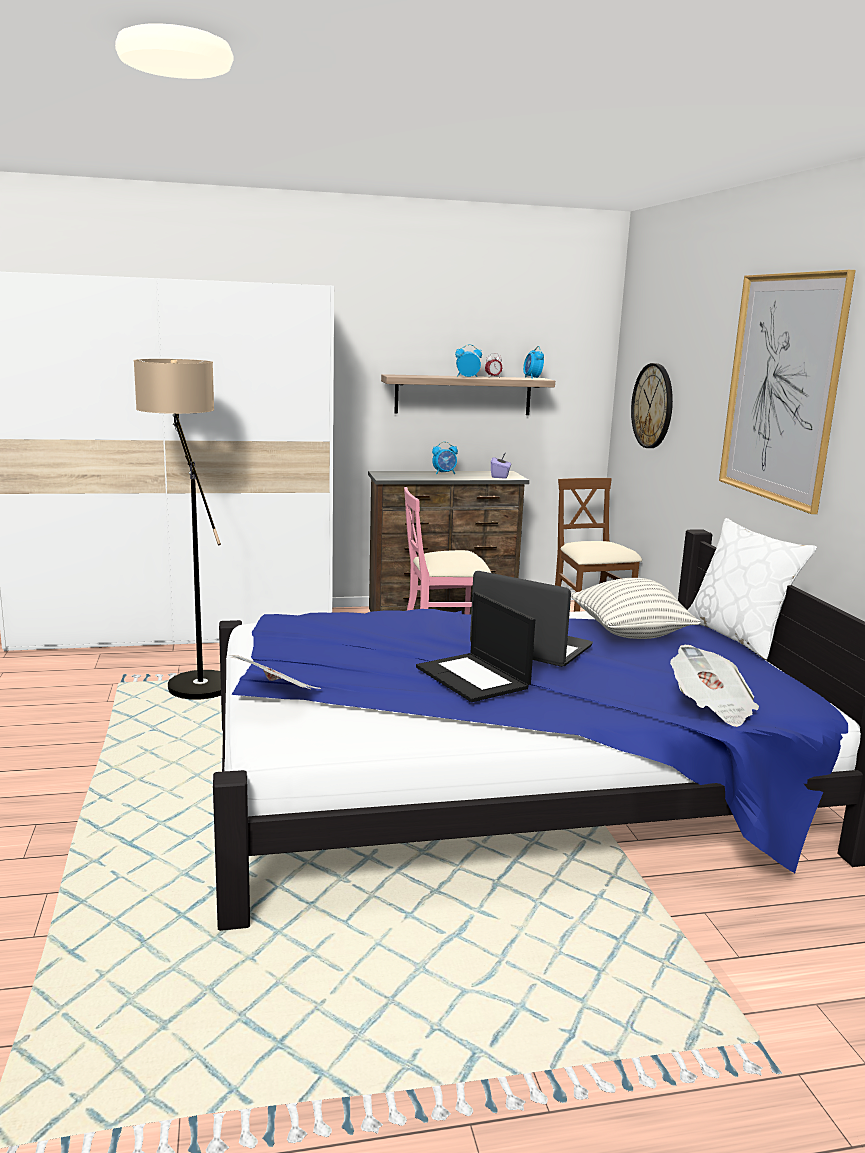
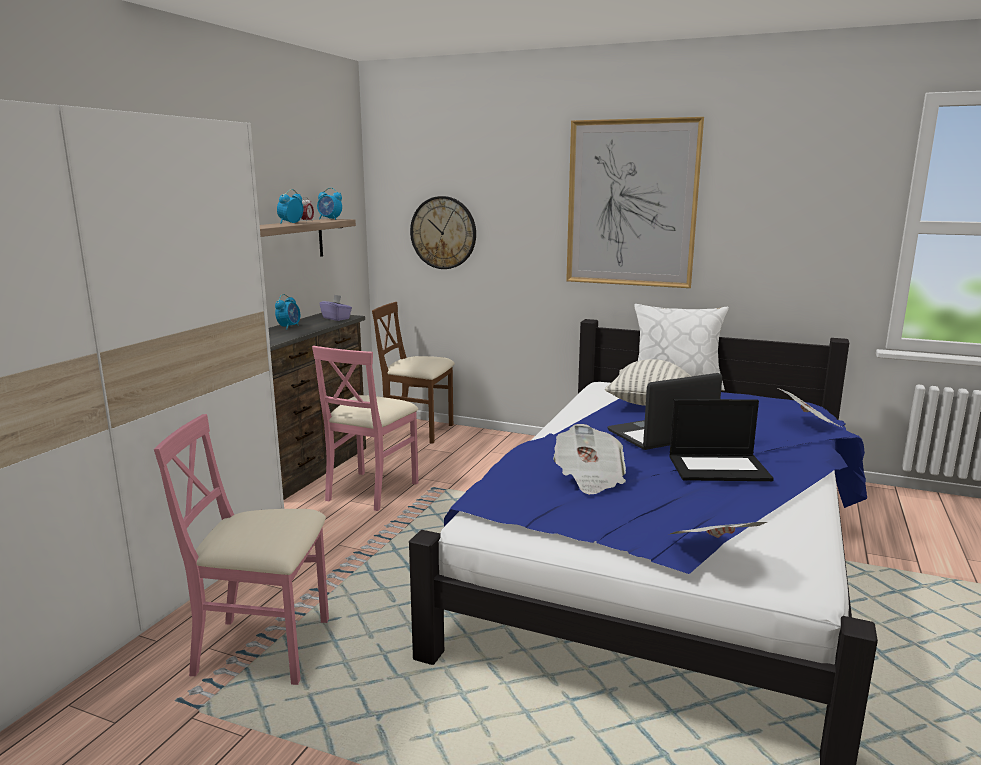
camera: 55 degrees left, 0 degrees up
floor lamp [134,359,221,699] -> pink chair [154,414,329,685]
none -> newspaper [553,424,626,495]

